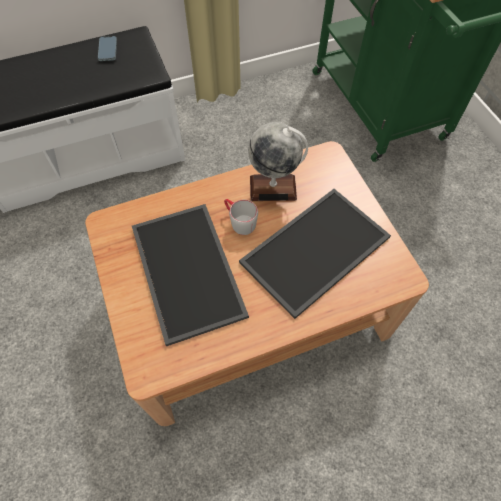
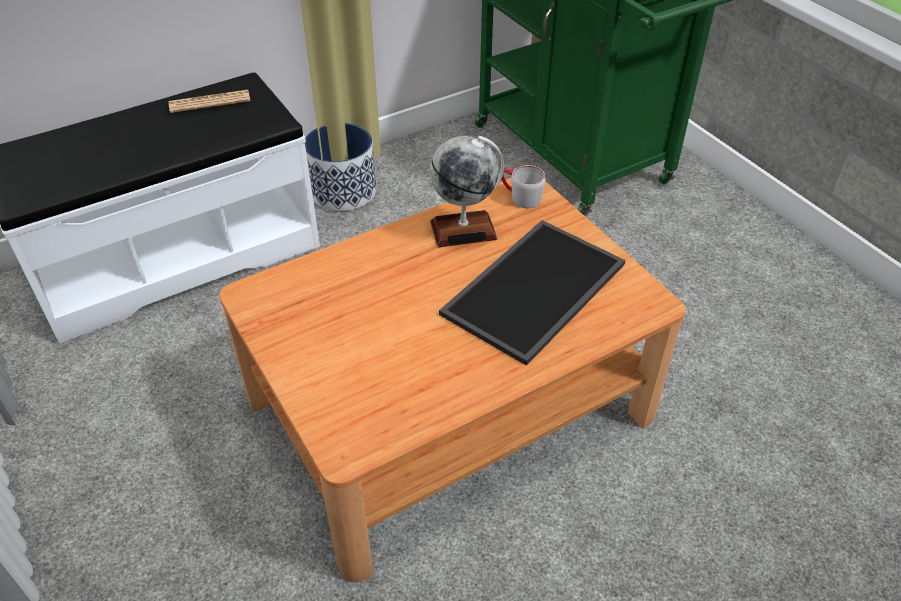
camera: 10 degrees left, 15 degrees down
phone [98,36,117,61] -> newspaper [169,90,250,113]
tray [132,204,249,346] -> none
grey mug [224,199,258,235] -> grey mug moved to [501,165,546,208]
none -> planter [305,123,376,211]

